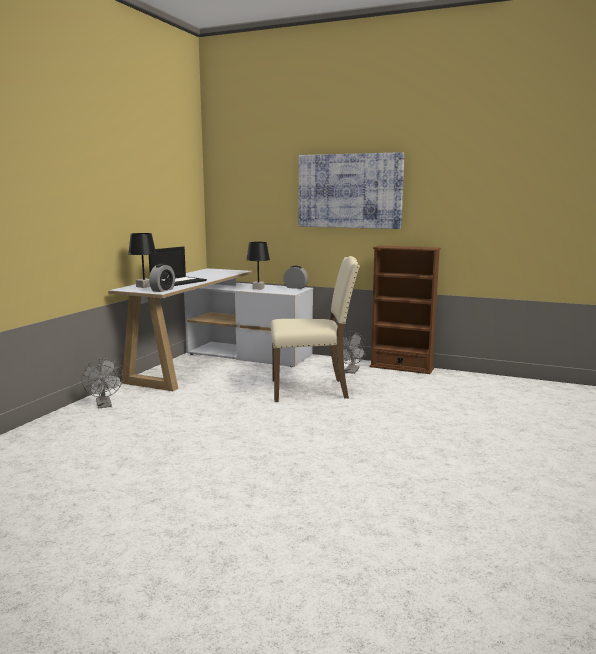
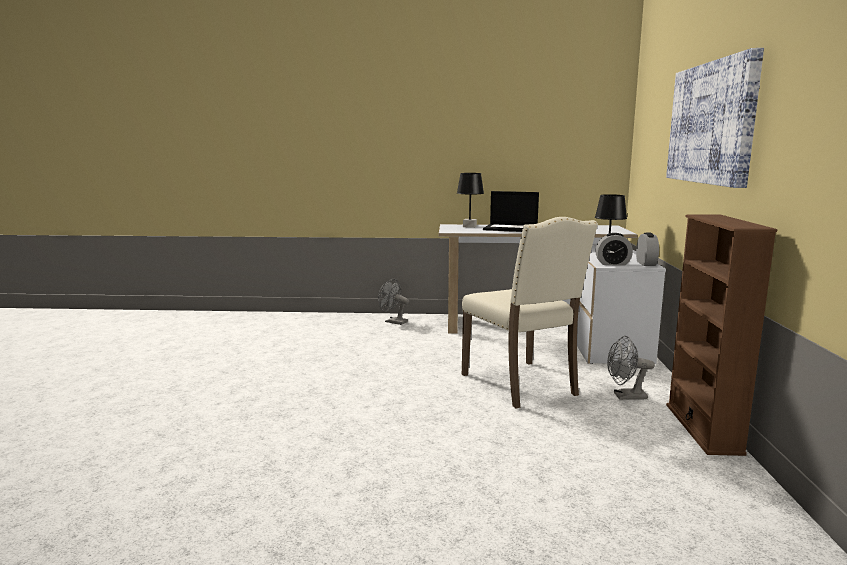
camera: 70 degrees right, 0 degrees up
grey fan [81,358,123,408] -> grey fan turned 75 degrees clockwise [378,279,409,325]
alarm clock [149,264,175,292] -> alarm clock moved to [596,233,633,266]

